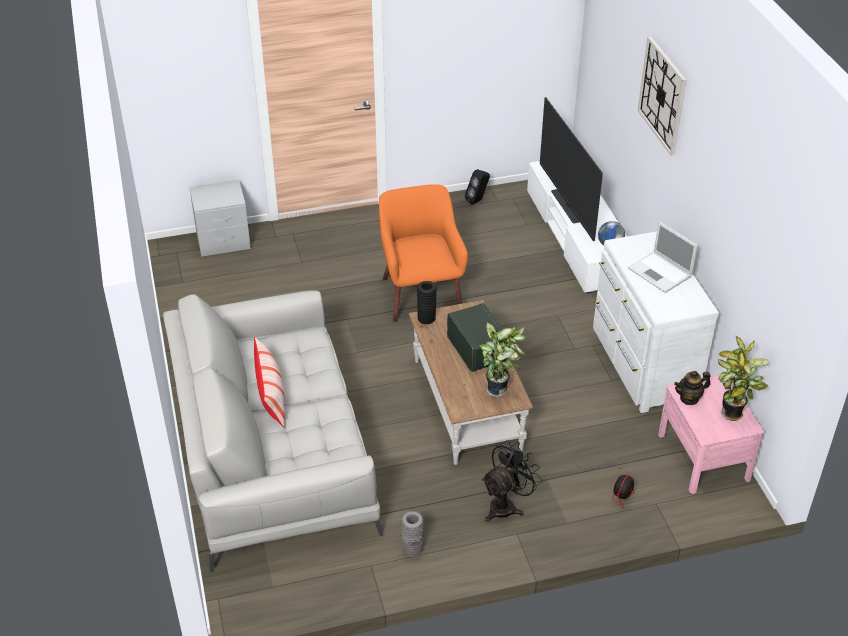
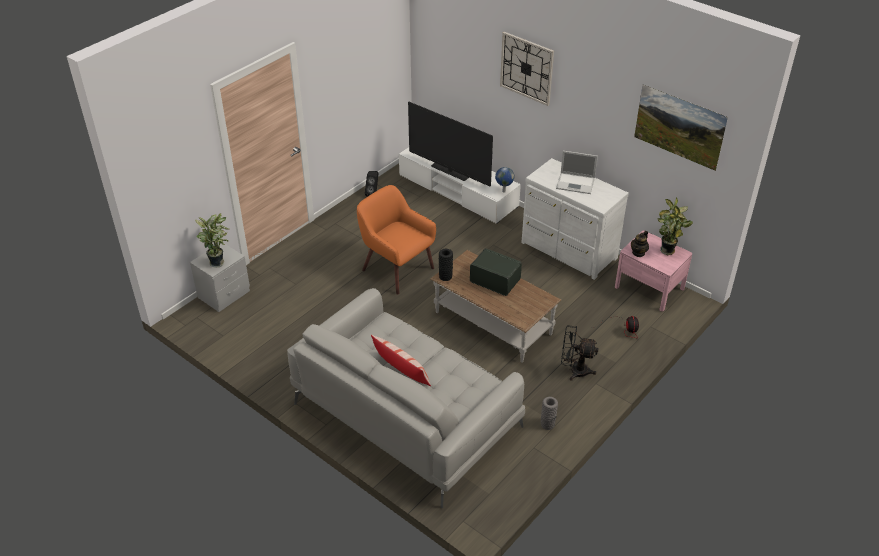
camera: 35 degrees left, 0 degrees up
potted plant [480,323,526,397] -> potted plant moved to [195,213,229,268]
black fan [481,440,542,523] -> black fan turned 90 degrees counterclockwise [561,325,599,381]
none -> picture [634,85,728,171]

